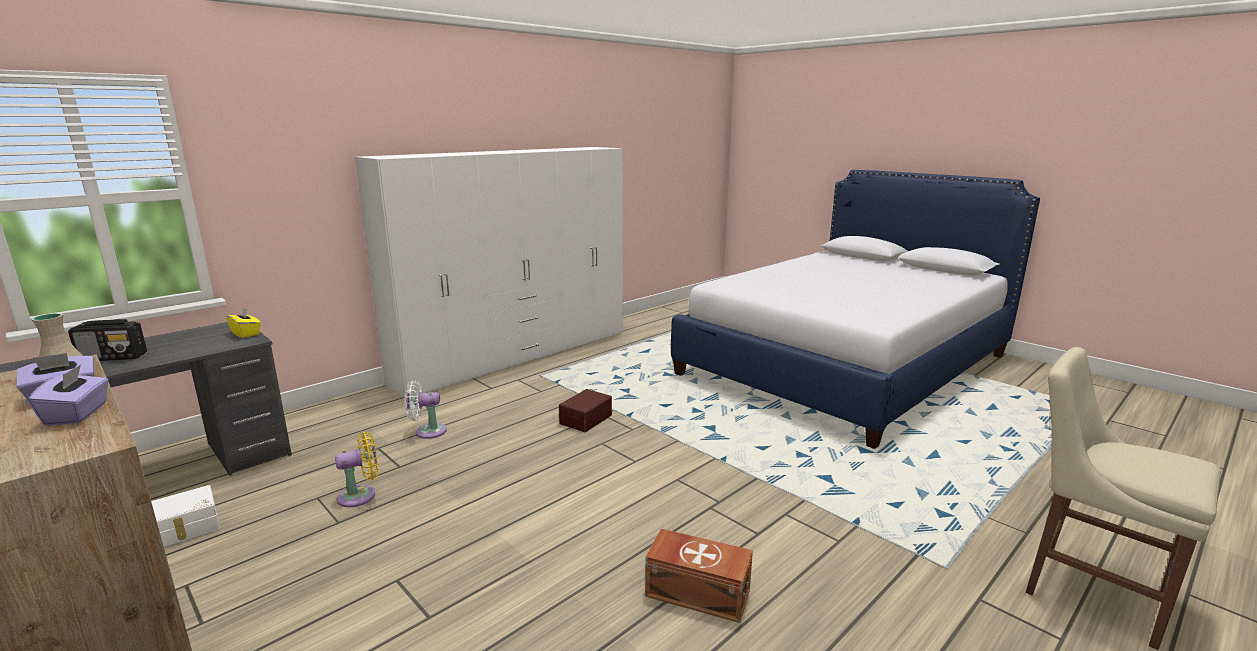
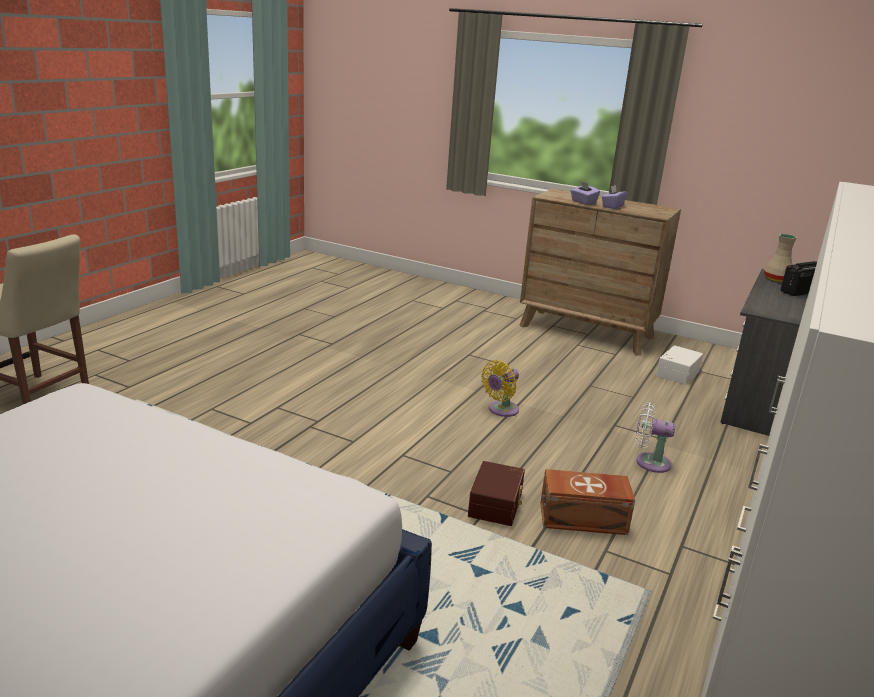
camera: 160 degrees right, 5 degrees up
yellow tissue box [226,307,261,338] -> none
yellow fan [335,432,379,507] -> yellow fan moved to [481,360,519,417]
white fan [405,380,447,439] -> white fan turned 135 degrees counterclockwise [635,402,675,473]
brown storage box [645,529,753,623] -> brown storage box moved to [540,469,635,535]

